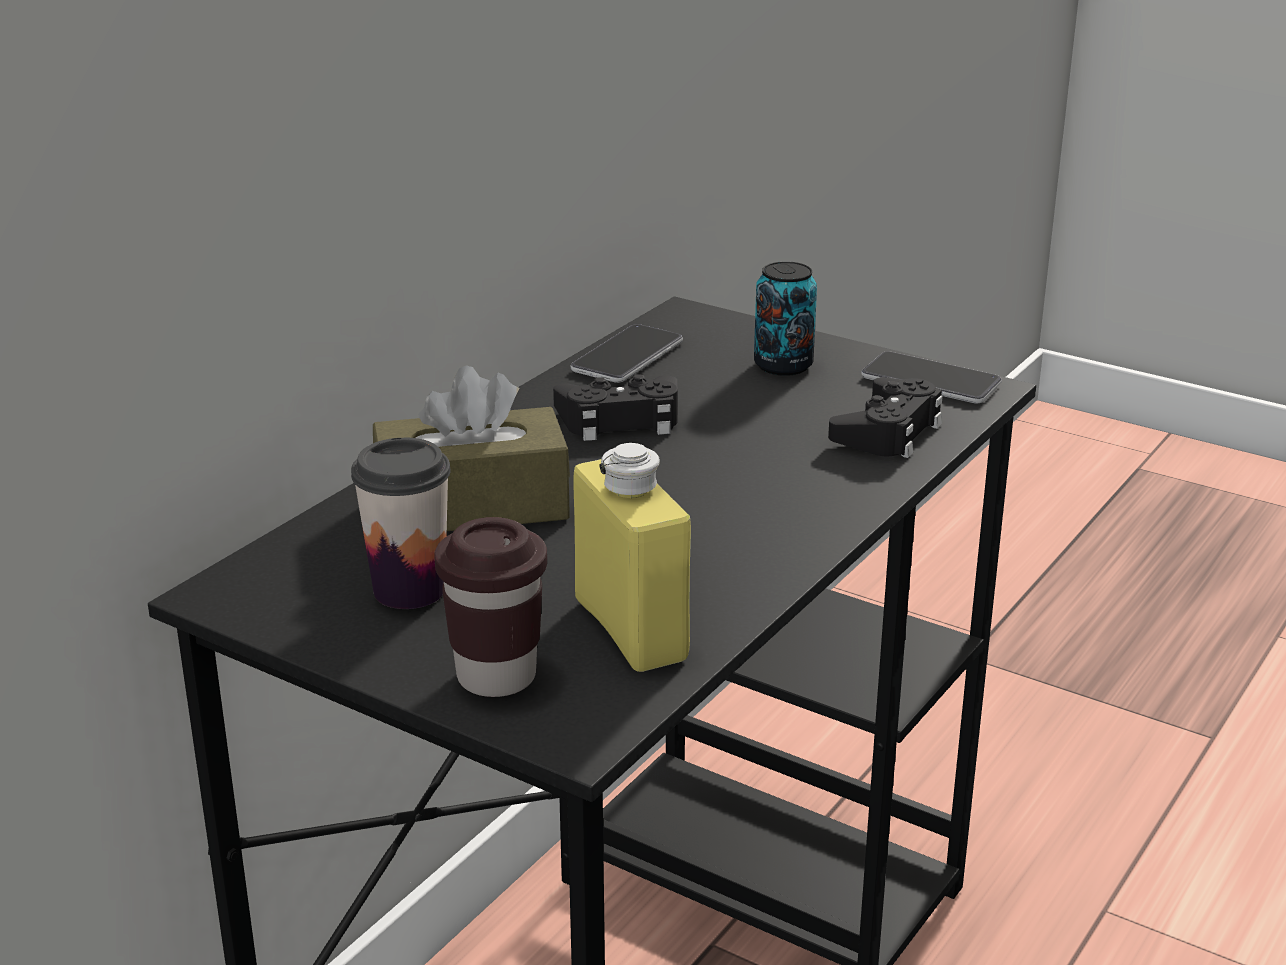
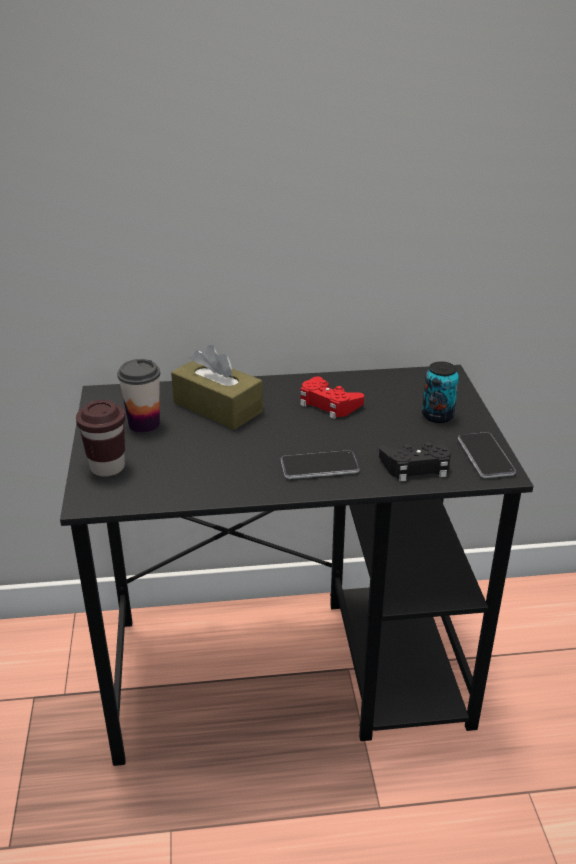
camera: 50 degrees right, 5 degrees up
black game controller [553,374,678,441] -> red game controller [300,376,364,419]
phone [571,324,683,383] -> phone moved to [281,450,360,479]
yellow bottle [573,443,691,672] -> none

